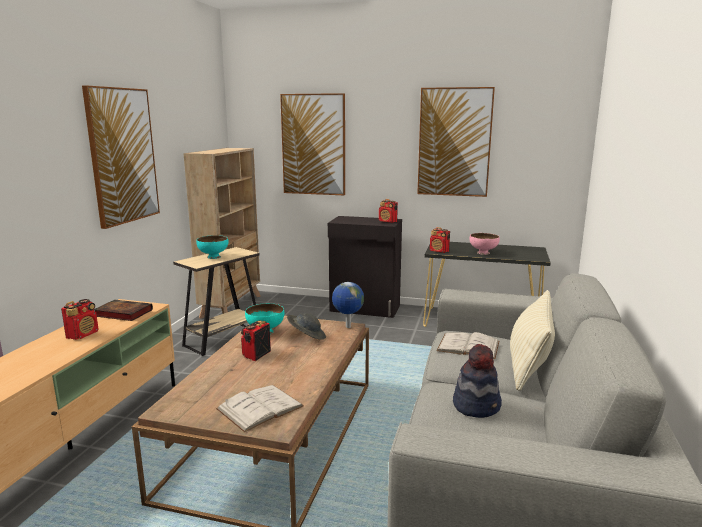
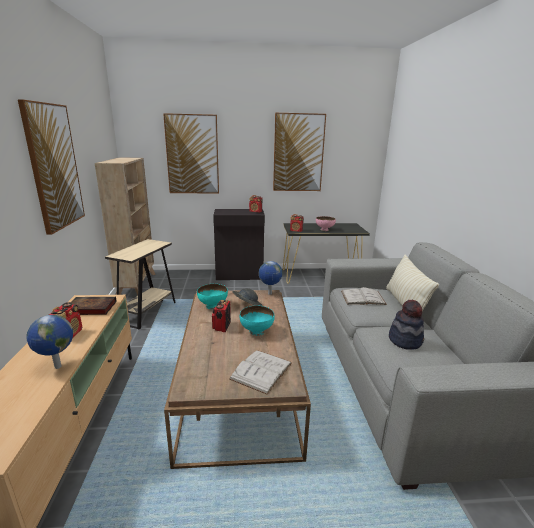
camera: 20 degrees left, 5 degrees up
turquoise bowl [196,235,229,259] -> turquoise bowl moved to [240,305,275,336]
none -> globe [26,315,73,369]

